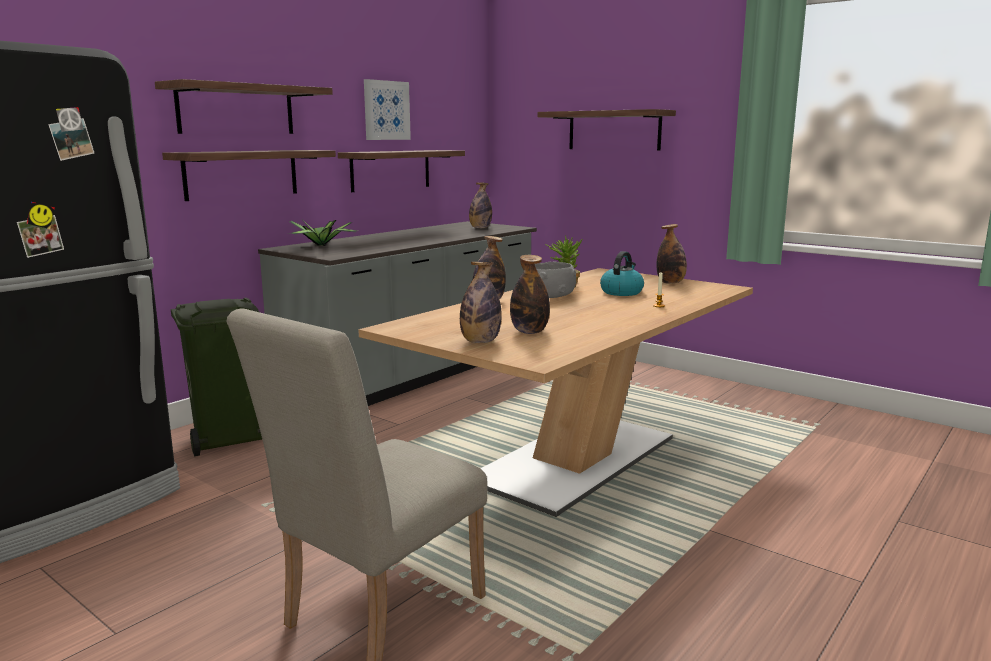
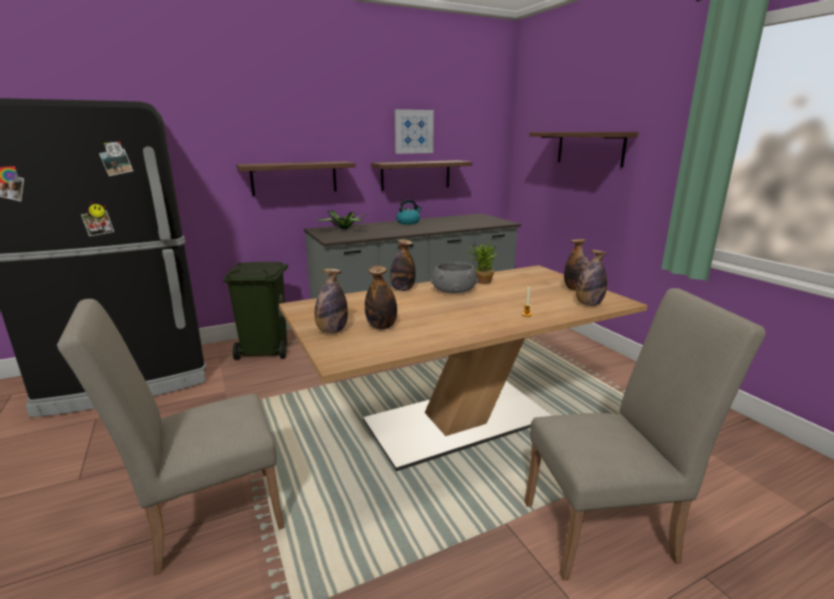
camera: 25 degrees right, 5 degrees up
shelf [155,79,333,134] -> none
bottle [469,183,492,228] -> bottle moved to [576,250,607,306]
kettle [600,251,644,296] -> kettle moved to [396,200,421,225]
none -> beige chair [524,288,766,581]

